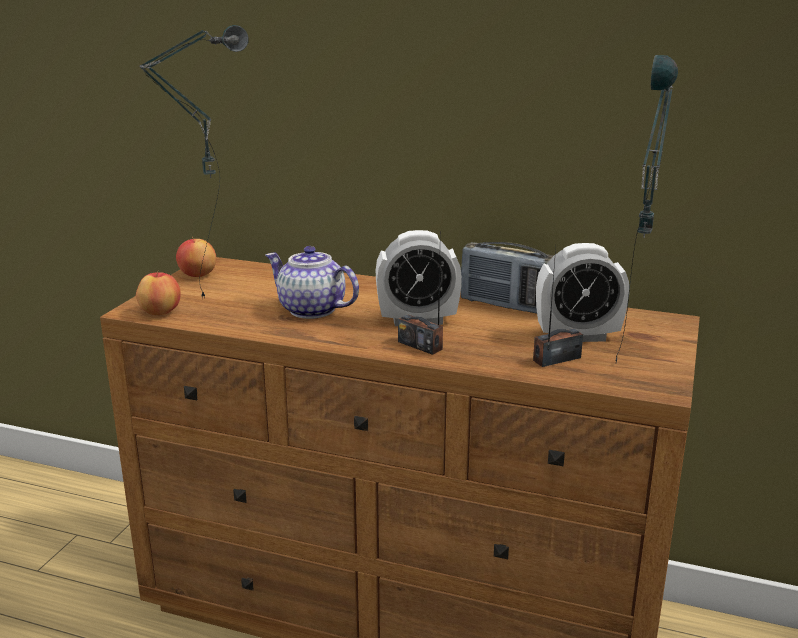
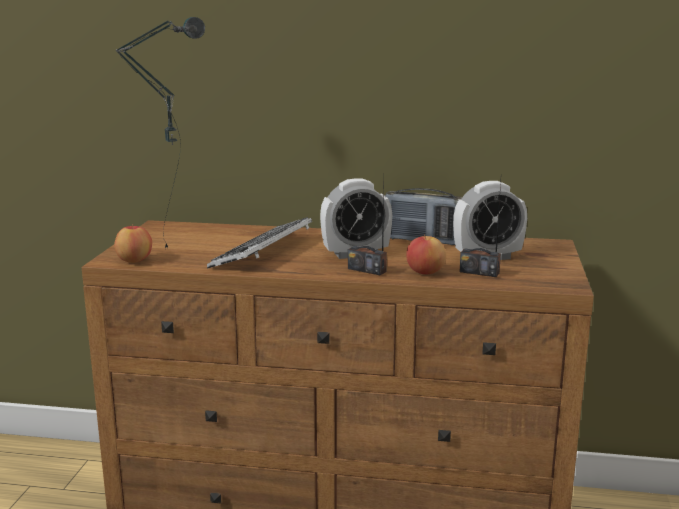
camera: 10 degrees left, 5 degrees down
apple [176,237,216,277] -> apple moved to [406,235,446,275]
teapot [265,246,359,319] -> keyboard [207,217,312,269]
radio [533,248,583,367] -> radio turned 120 degrees counterclockwise [460,182,501,277]
table lamp [616,55,678,363] -> none

